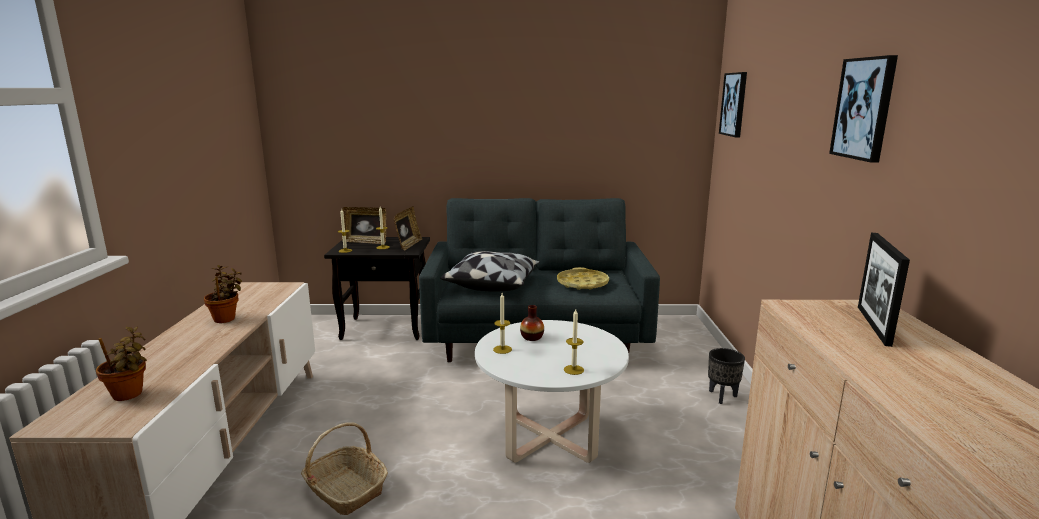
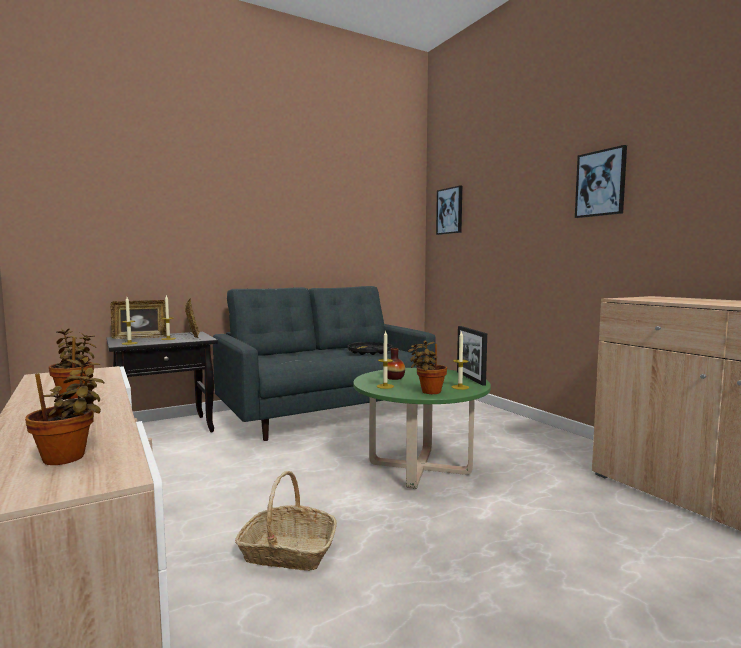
camera: 30 degrees left, 10 degrees down
pillow [440,251,540,292] -> none
white coffee table [475,320,629,463] -> green coffee table [353,368,491,489]
yellow tray [557,267,609,290] -> black tray [347,342,392,355]
black planter [708,348,745,404] -> none
picture frame [858,233,910,347] -> picture frame moved to [457,326,487,386]
none -> potted plant [408,341,447,394]

